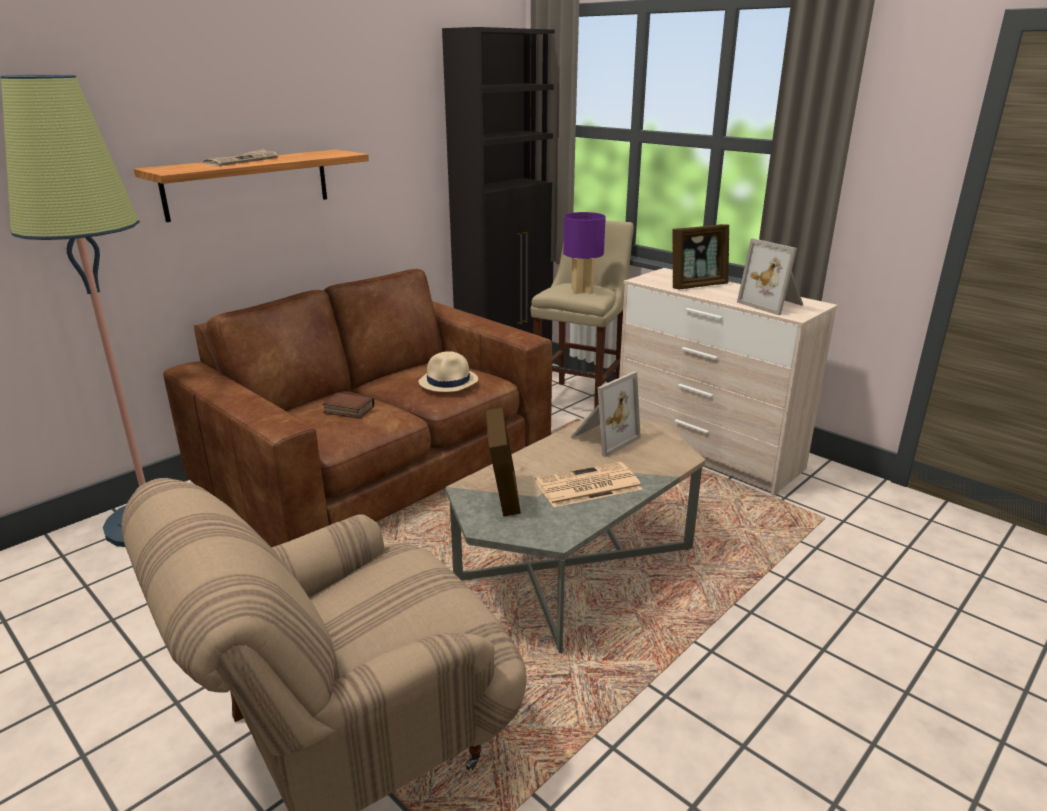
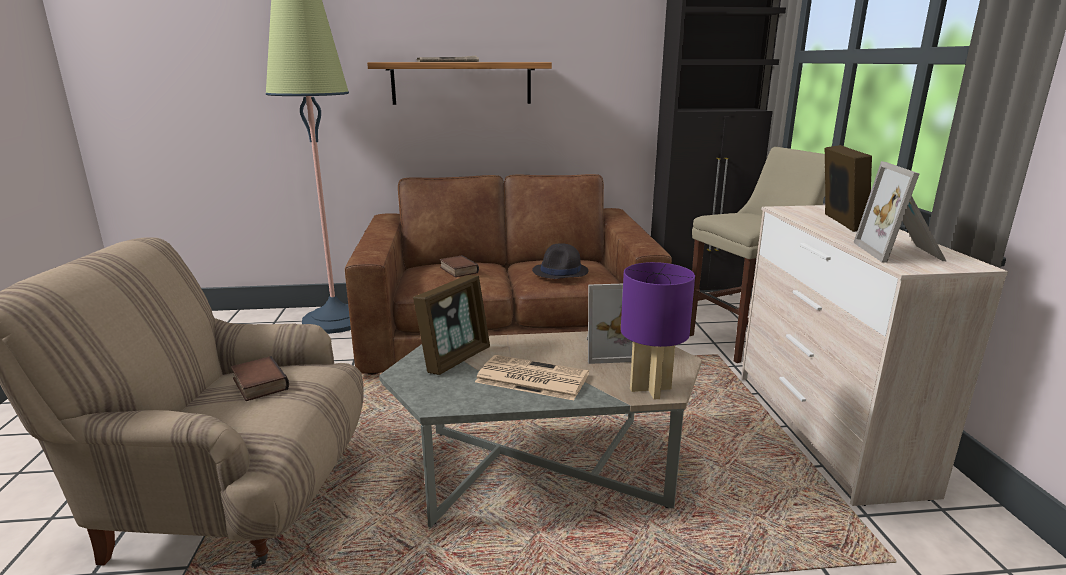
camera: 40 degrees right, 5 degrees down
beige hat [418,351,478,392] -> black hat [532,243,589,279]
purple table lamp [563,212,606,294] -> purple table lamp moved to [621,262,695,400]
picture frame [672,224,729,289] -> picture frame turned 105 degrees counterclockwise [825,145,872,232]
none -> book [231,356,289,401]

